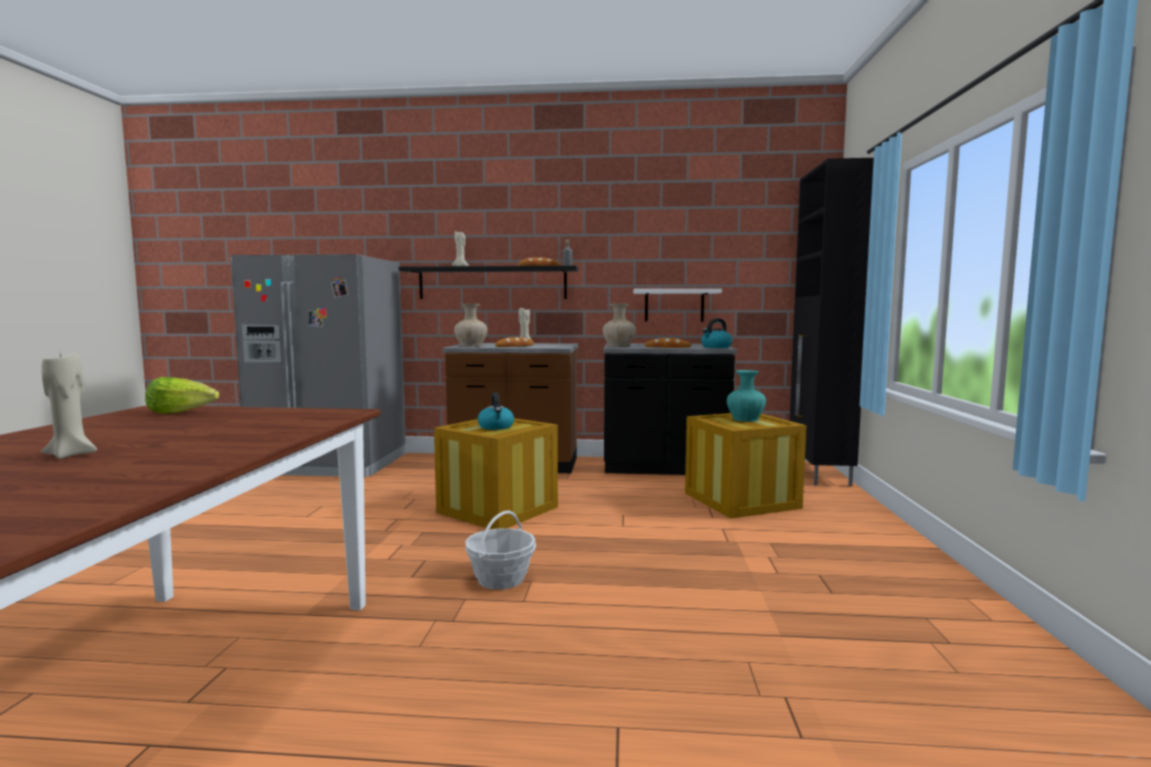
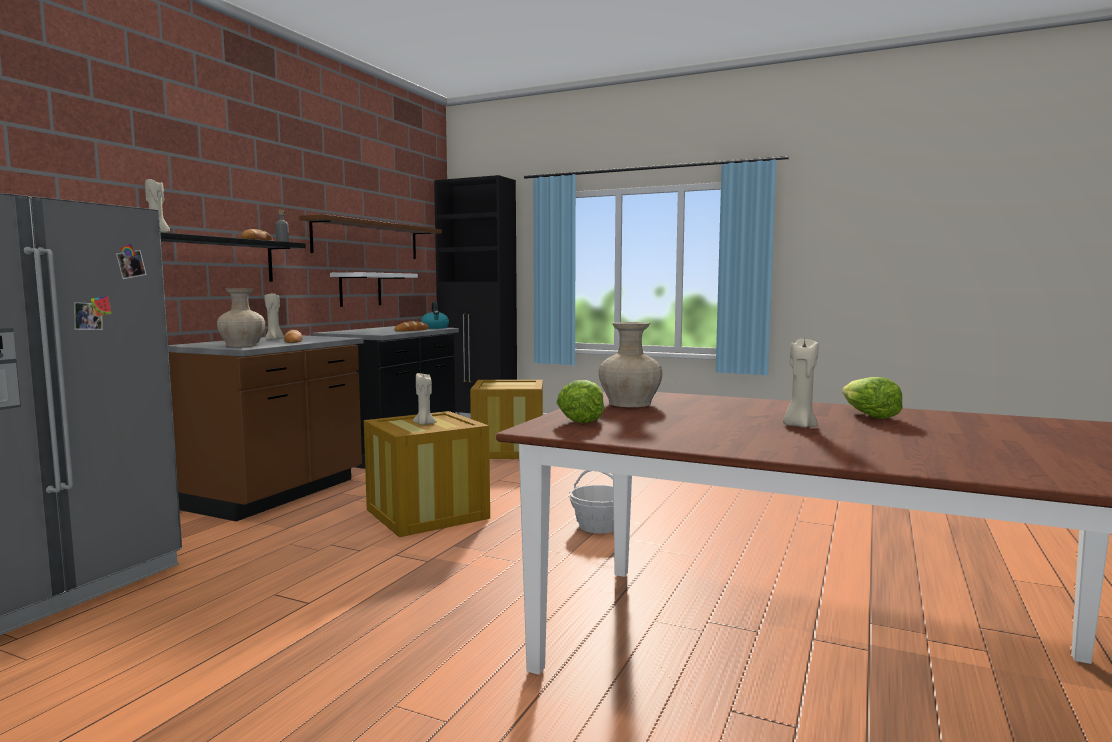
camera: 70 degrees left, 0 degrees up
kettle [478,393,514,430] -> beige candle [413,373,437,425]
beige vase [603,304,636,347] -> beige vase moved to [599,322,662,407]
turquoise vase [727,370,766,422] -> none
none -> brown shelf [299,214,442,259]
none -> lettuce [842,377,903,419]

